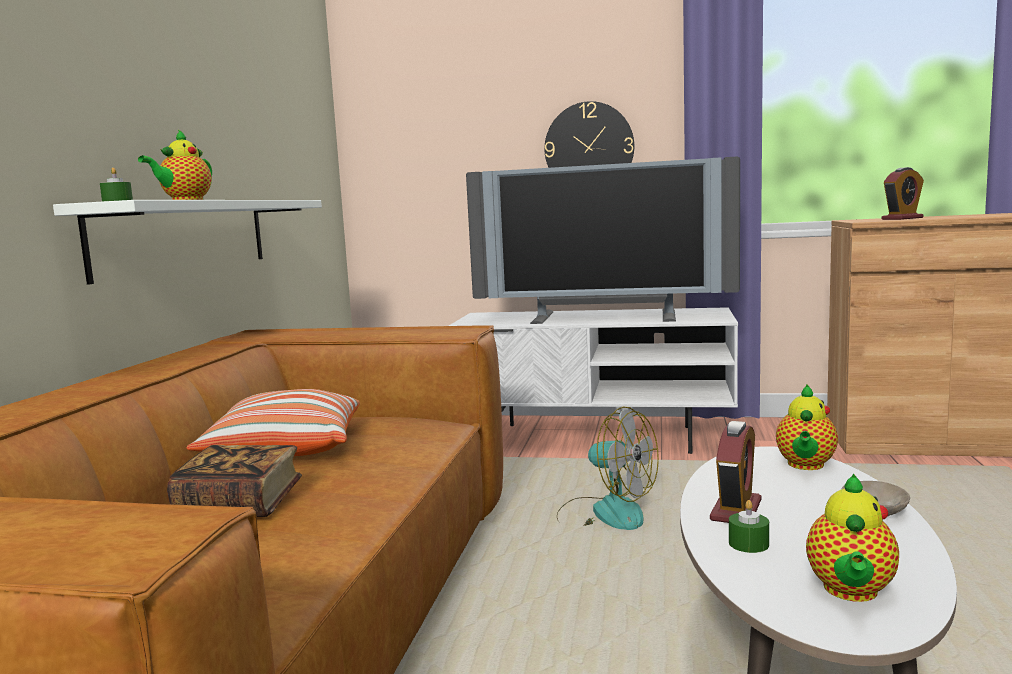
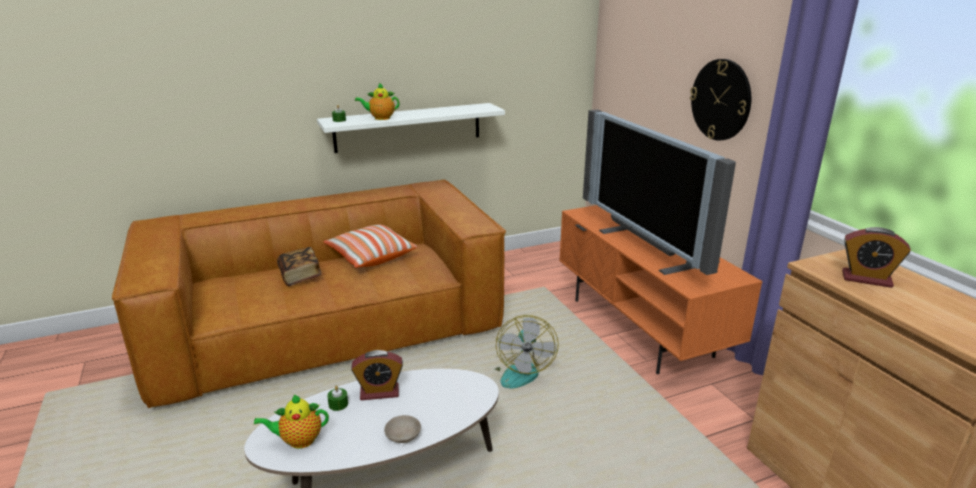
camera: 55 degrees right, 15 degrees up
white tv stand [449,307,738,454] -> orange tv stand [559,205,763,374]
teapot [776,385,838,470] -> none

